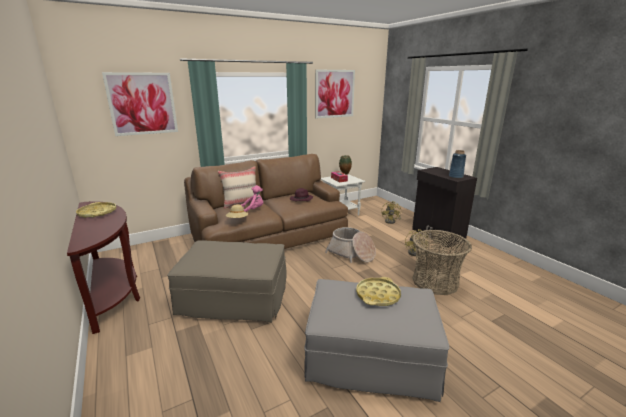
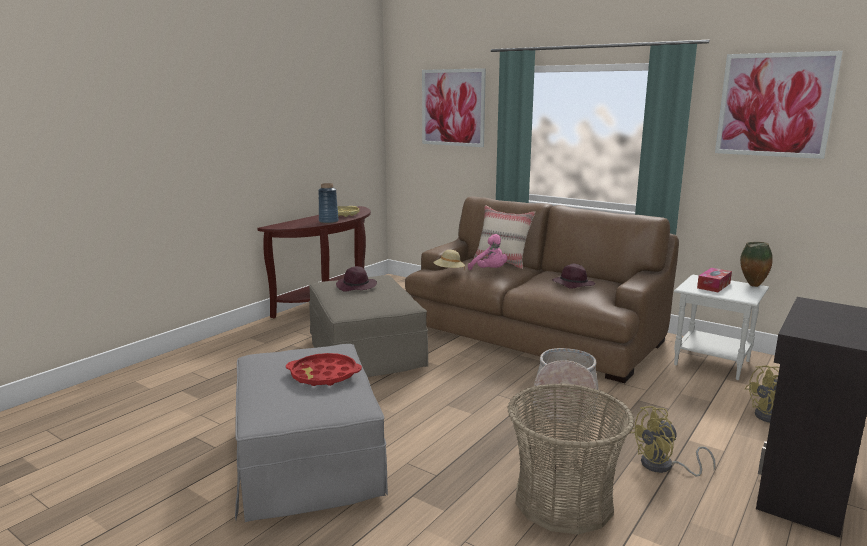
camera: 65 degrees right, 5 degrees down
yellow tray [356,277,401,306] -> red tray [286,353,362,386]
blue vase [449,150,466,179] -> blue vase moved to [318,183,339,223]
none -> purple hat [336,266,377,292]

